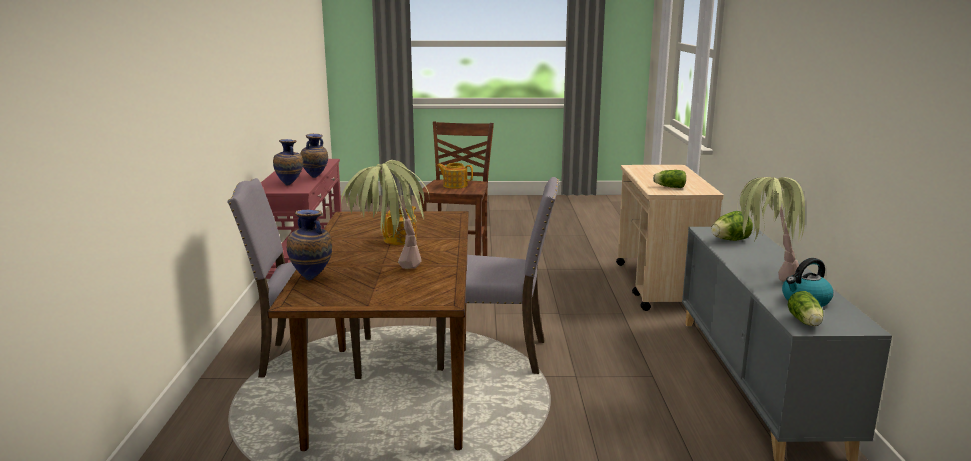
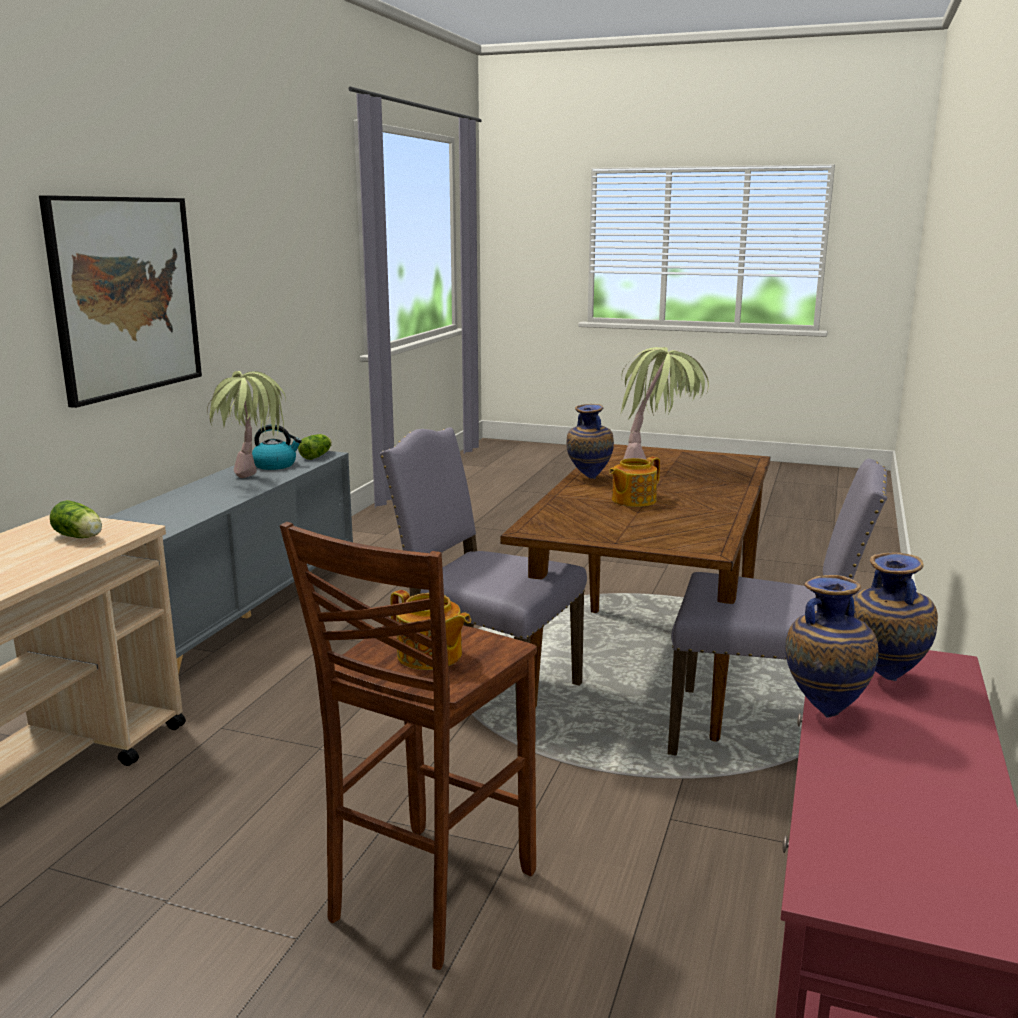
camera: 160 degrees left, 0 degrees up
vase [287,210,332,280] -> vase moved to [566,404,614,479]
lettuce [711,211,753,241] -> none
none -> picture [39,195,202,408]

